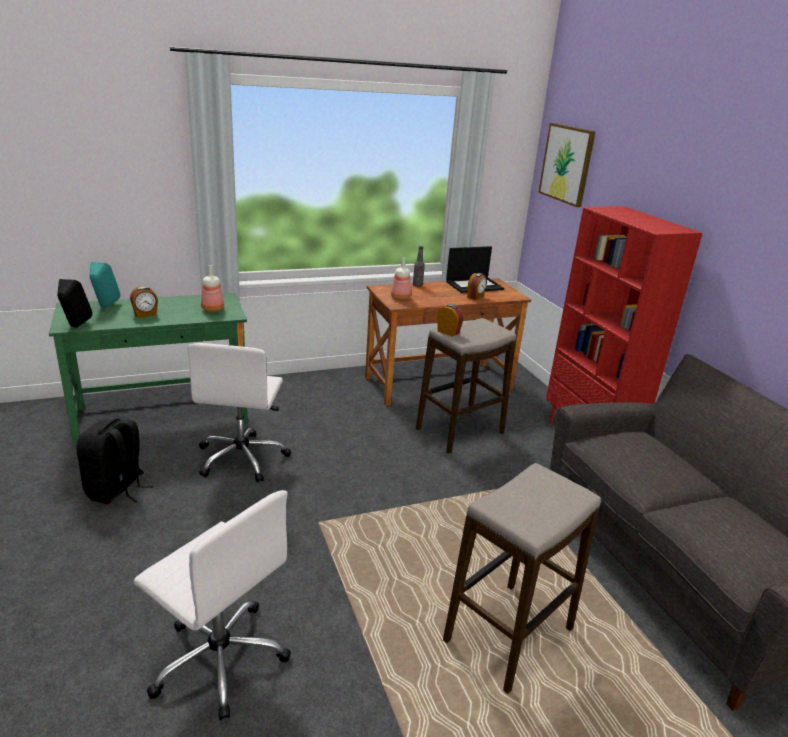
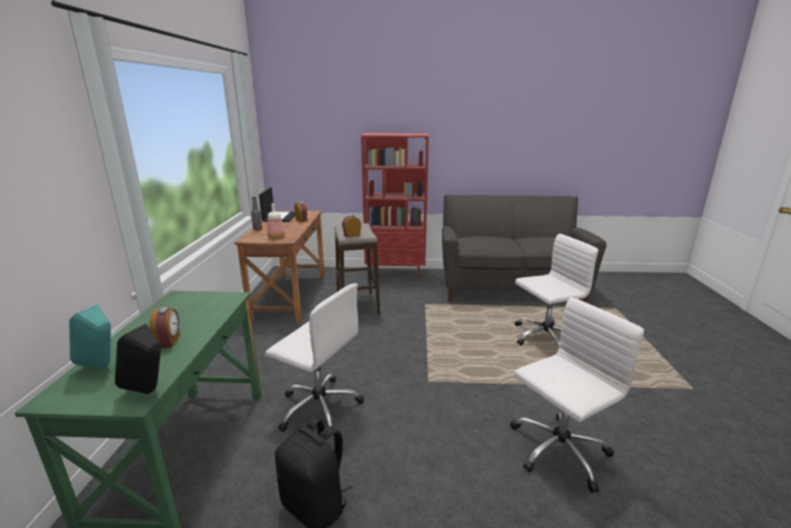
camera: 65 degrees left, 5 degrees down
bottle [201,265,224,312] -> none
stool [443,463,601,694] -> white office chair [515,234,598,348]
picture [538,123,596,207] -> none

